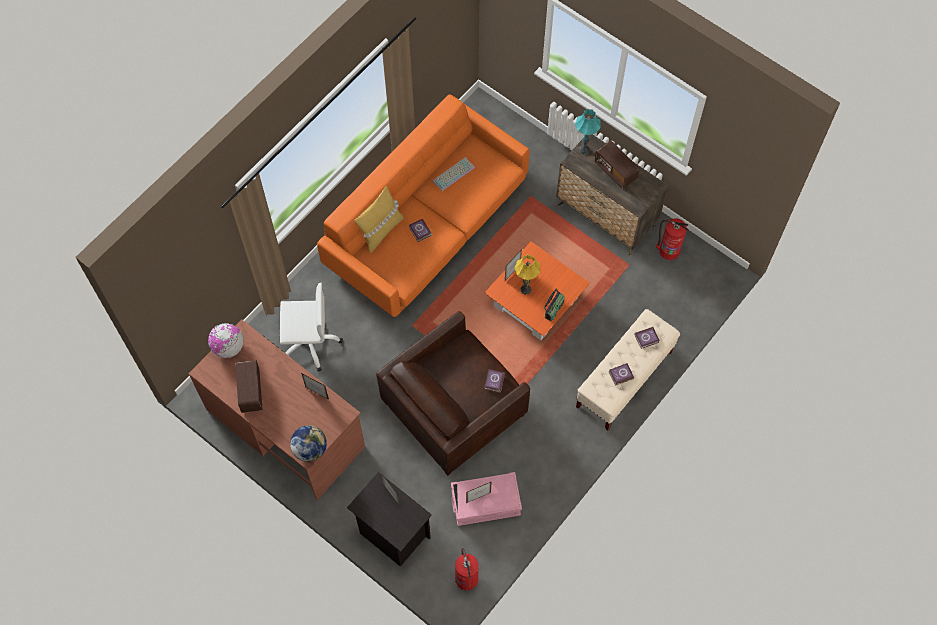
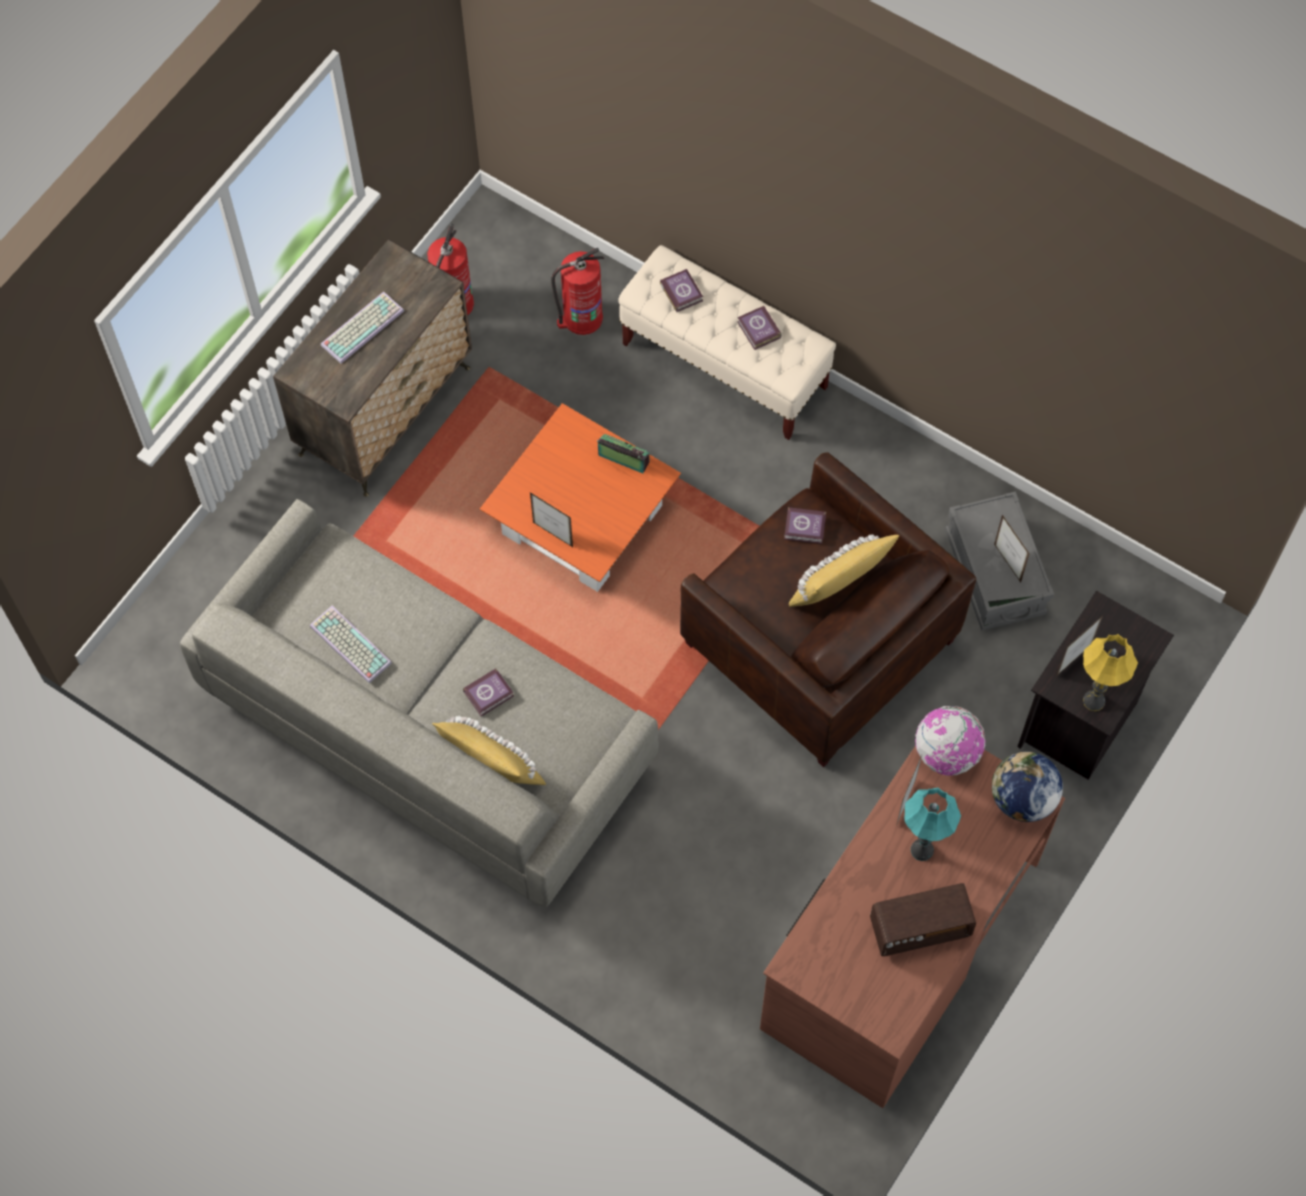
camera: 95 degrees left, 0 degrees up
globe [208,323,243,358] -> globe moved to [915,706,986,776]
white office chair [280,283,343,372] -> none
orange sofa [317,94,529,317] -> grey sofa [180,499,658,907]
pink storage box [451,472,522,526] -> grey storage box [945,491,1054,630]
fire extinguisher [455,548,479,591] -> fire extinguisher moved to [551,247,604,335]
yellow table lamp [515,254,540,295] -> yellow table lamp moved to [1083,634,1138,711]
turquoise table lamp [575,109,601,155] -> turquoise table lamp moved to [904,788,961,861]
radio [594,141,639,189] -> keyboard [321,292,404,364]
none -> yellow pillow [789,535,899,607]

